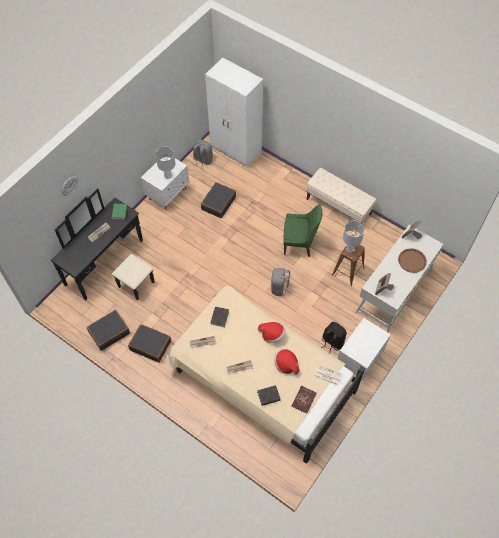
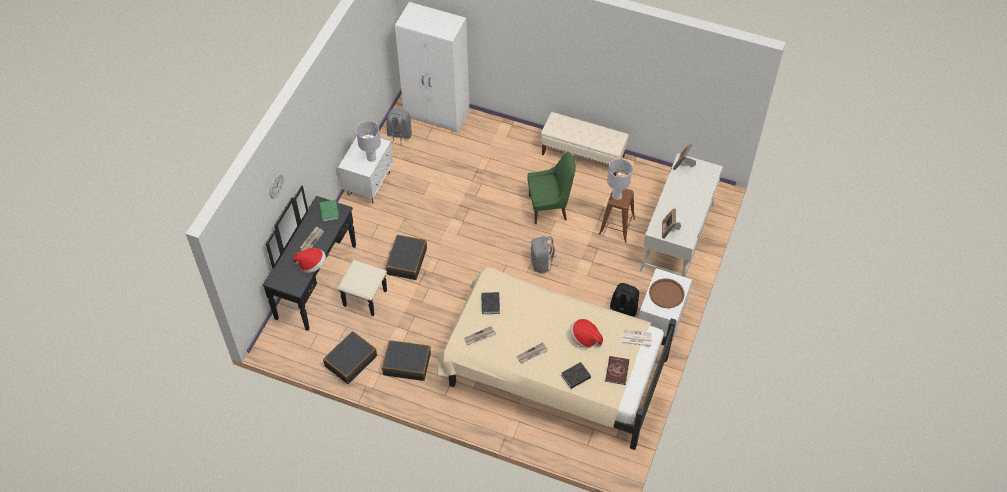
camera: 15 degrees left, 5 degrees down
black suitcase [201,182,236,218] -> black suitcase moved to [386,235,427,280]
hat [258,322,286,343] -> hat moved to [293,248,326,273]
brown tray [398,248,427,273] -> brown tray moved to [649,279,685,308]

